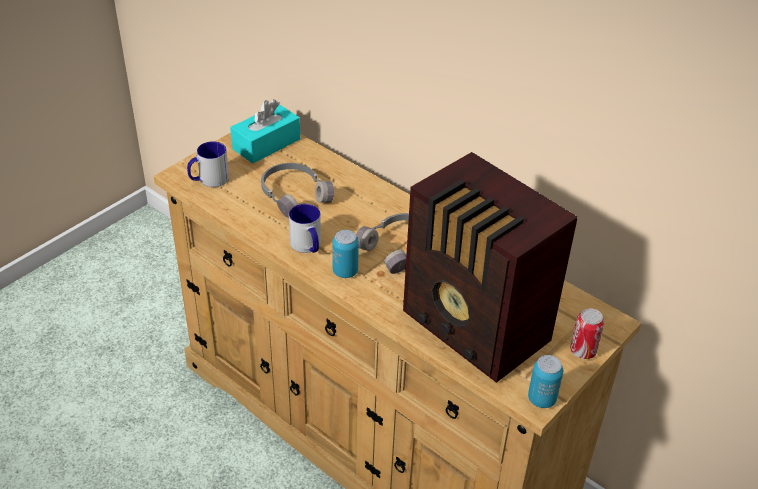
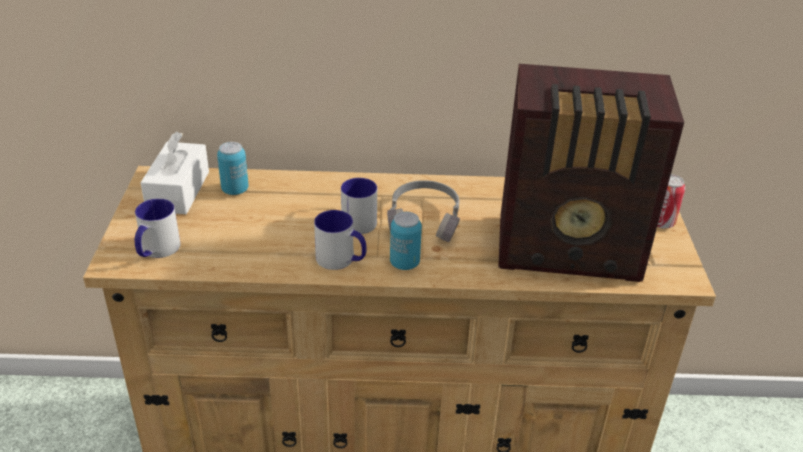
camera: 40 degrees left, 5 degrees down
turquoise tissue box [230,99,300,163] -> white tissue box [141,132,209,214]
grey headphones [261,163,334,218] -> none
can [528,355,563,408] -> can moved to [217,142,248,195]
none -> mug [341,178,377,234]

